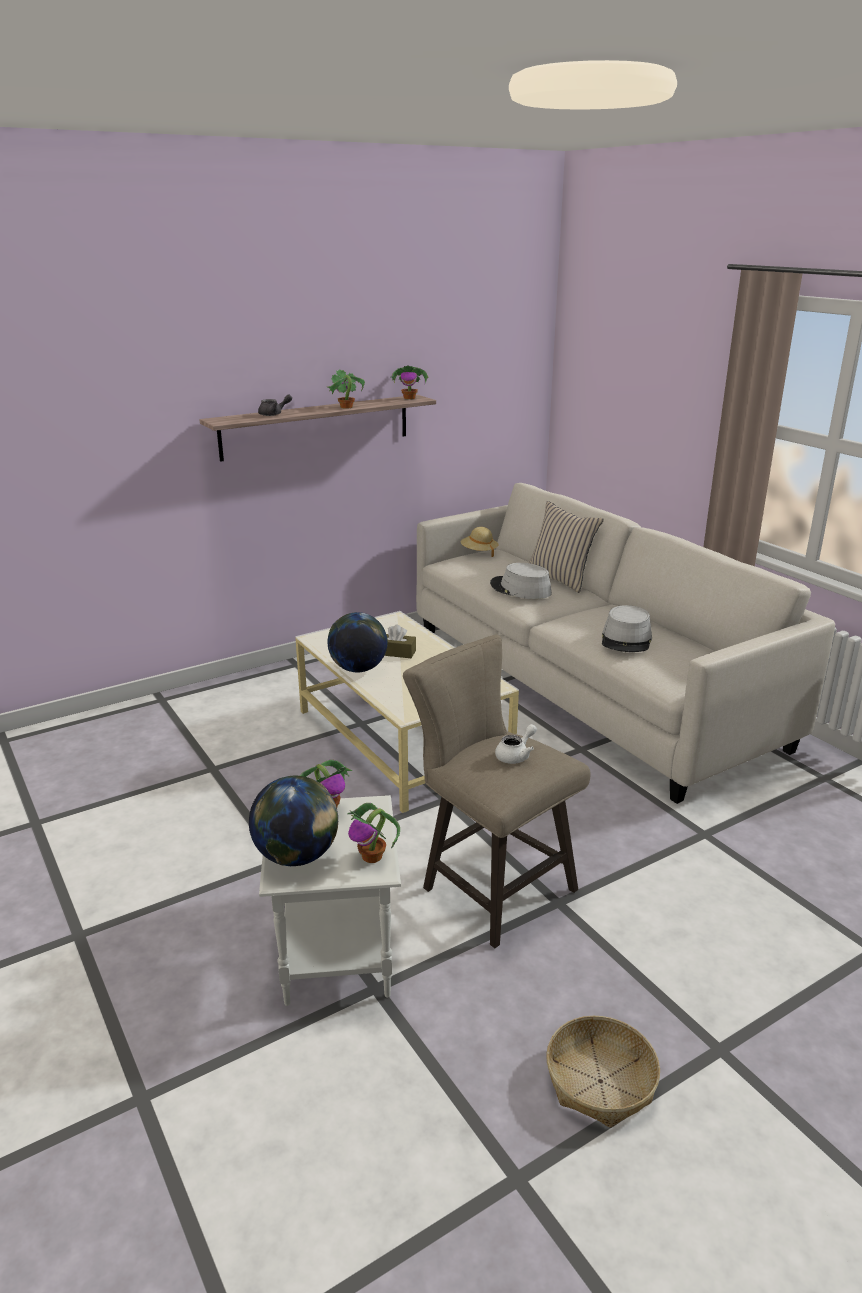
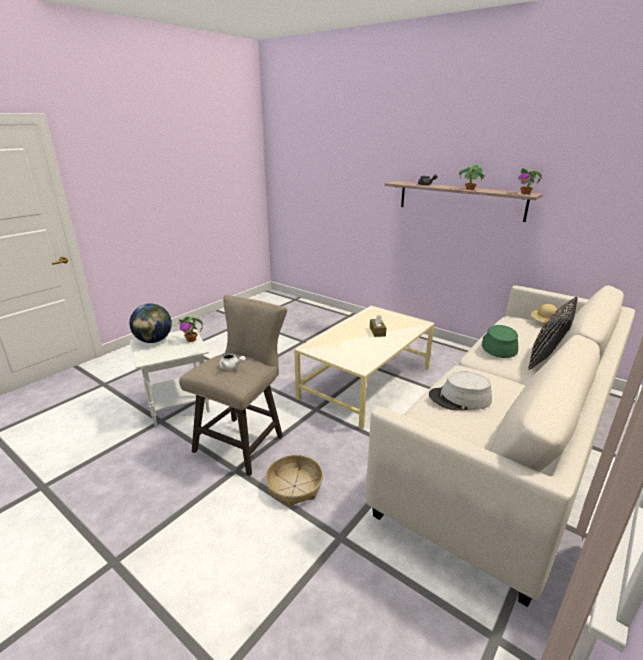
camera: 70 degrees right, 0 degrees up
globe [328,612,388,672] -> none
potted plant [347,803,400,863] -> none
grey hat [490,563,552,599] -> green hat [482,325,518,358]
beige pillow [528,501,604,593] -> black pillow [529,297,577,370]
basket [546,1016,660,1128] -> basket moved to [265,455,323,507]

